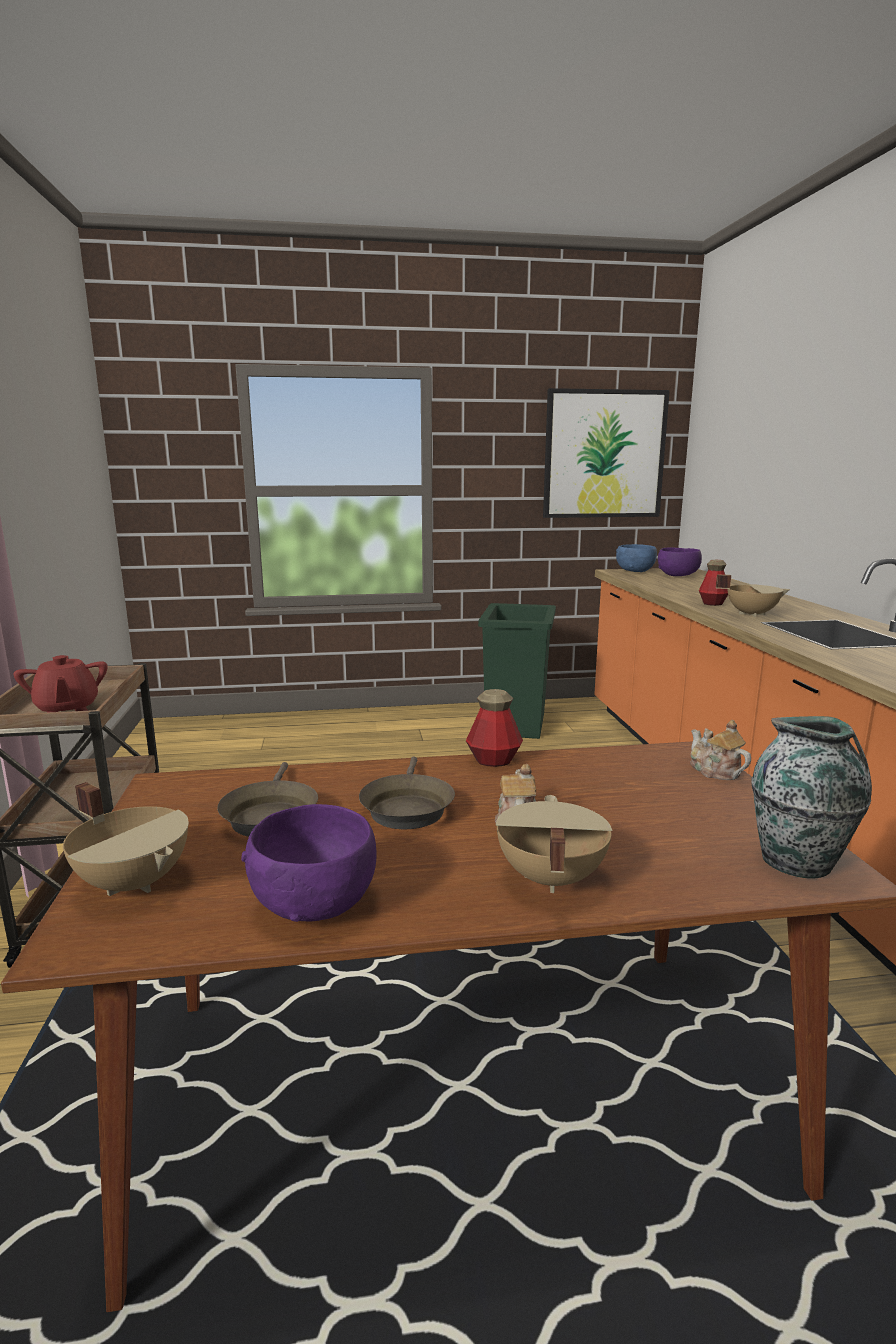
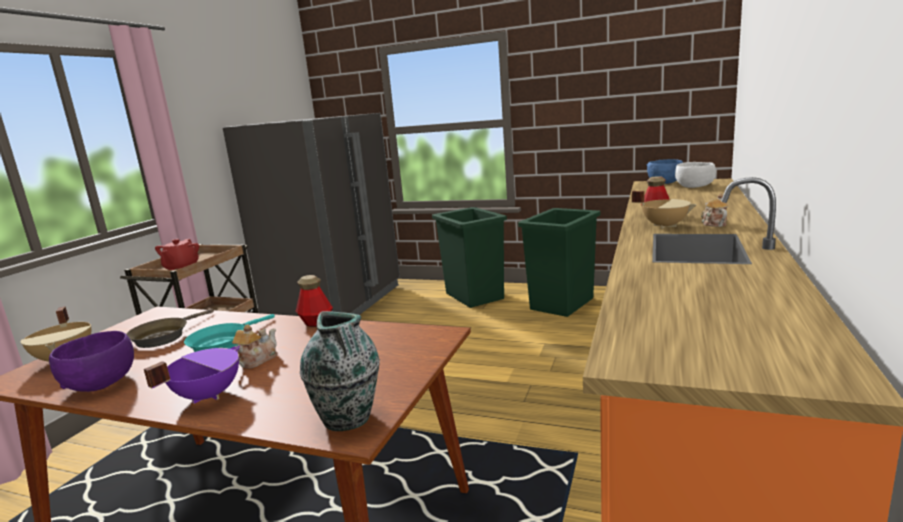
camera: 30 degrees right, 0 degrees up
brown frying pan [359,757,455,829] -> turquoise frying pan [184,314,275,352]
beige cooking pot [496,795,612,893] -> purple cooking pot [144,345,241,404]
picture [543,388,670,518] -> none
purple bowl [658,547,702,576] -> white bowl [675,162,716,188]
teapot [690,720,751,780] -> teapot moved to [701,193,728,227]
none -> grey fridge [223,113,400,316]
none -> green trash can [432,207,507,308]

